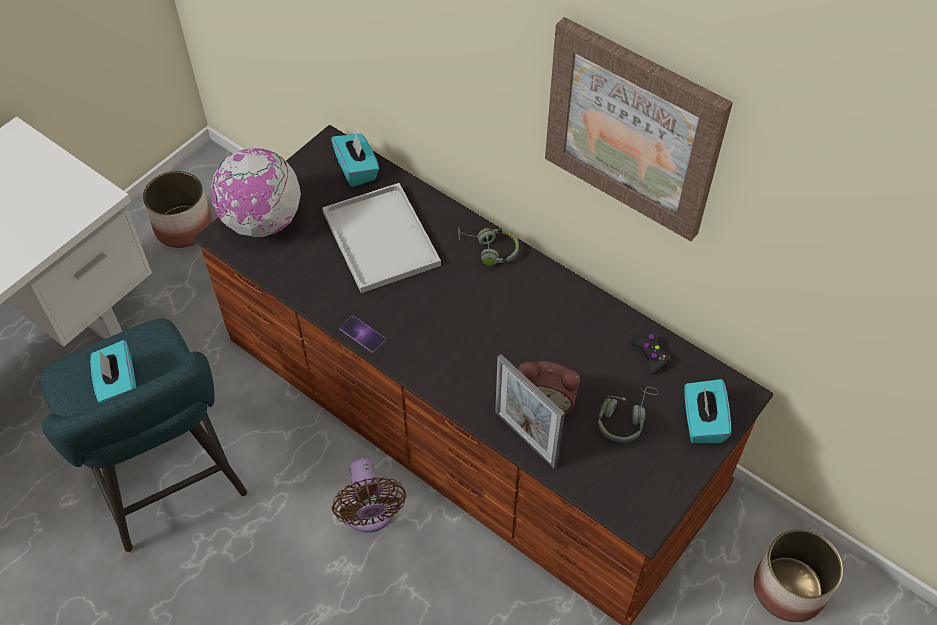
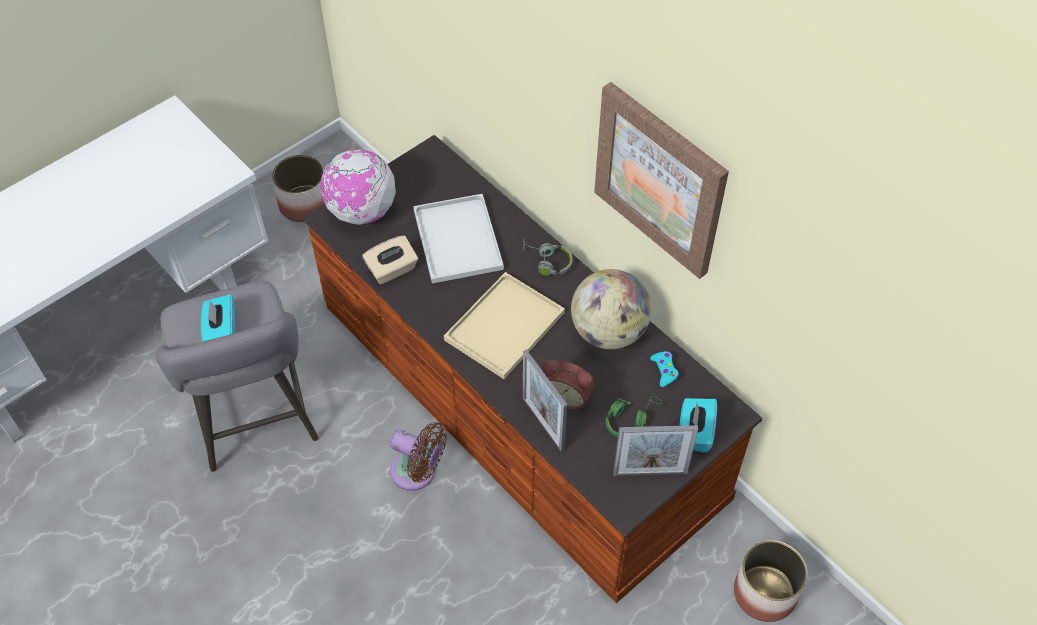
camera: 10 degrees right, 0 degrees up
turquoise stool [40,318,247,552] -> grey stool [156,281,318,472]
turquoise tissue box [331,133,379,187] -> none
brown fan [332,458,406,532] -> brown fan turned 60 degrees counterclockwise [390,422,447,491]
phone [339,316,386,353] -> none
grey headphones [598,387,658,442] -> green headphones [605,396,662,437]
black game controller [631,333,670,375] -> turquoise game controller [650,351,679,387]
none -> beige tissue box [362,235,418,285]
none -> beige tray [444,272,565,379]
none -> globe [571,269,652,349]
none -> picture frame [613,425,698,476]

